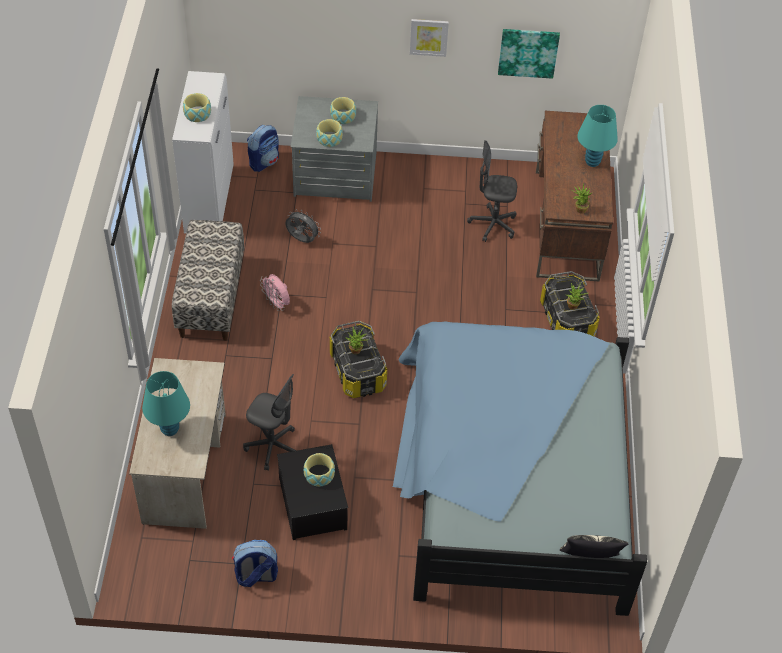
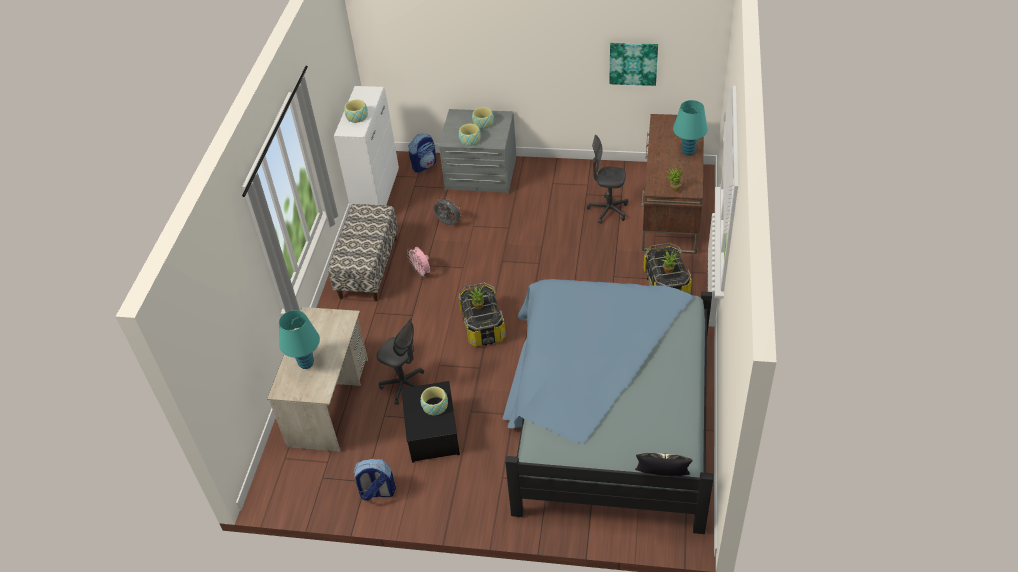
camera: 10 degrees right, 5 degrees down
picture [410,19,449,57] -> none

